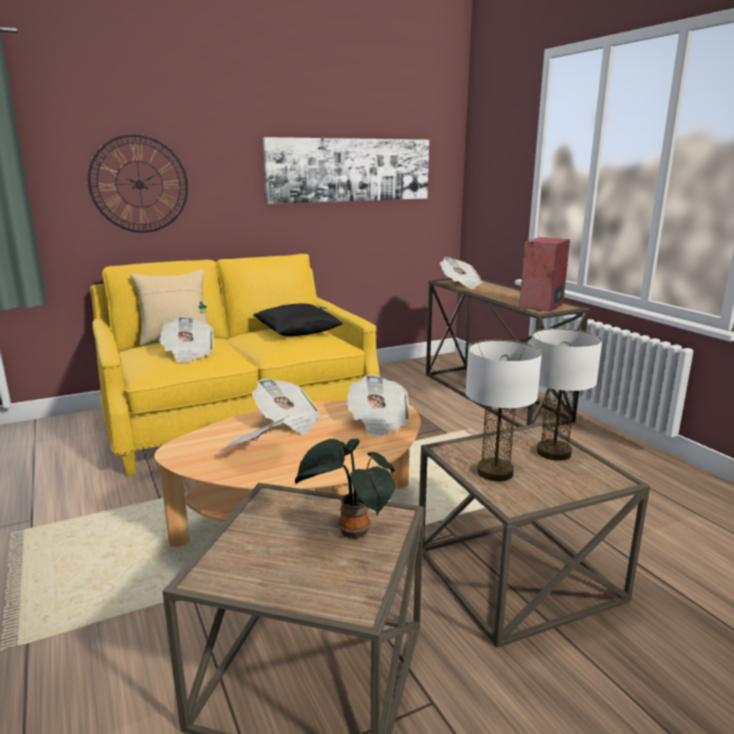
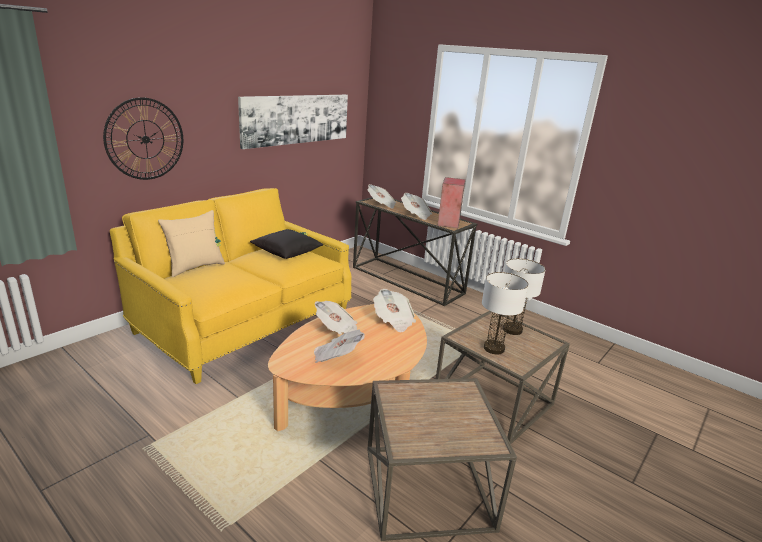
camera: 25 degrees left, 5 degrees up
newspaper [159,316,214,363] -> newspaper moved to [401,193,432,220]
potted plant [295,439,395,539] -> none

